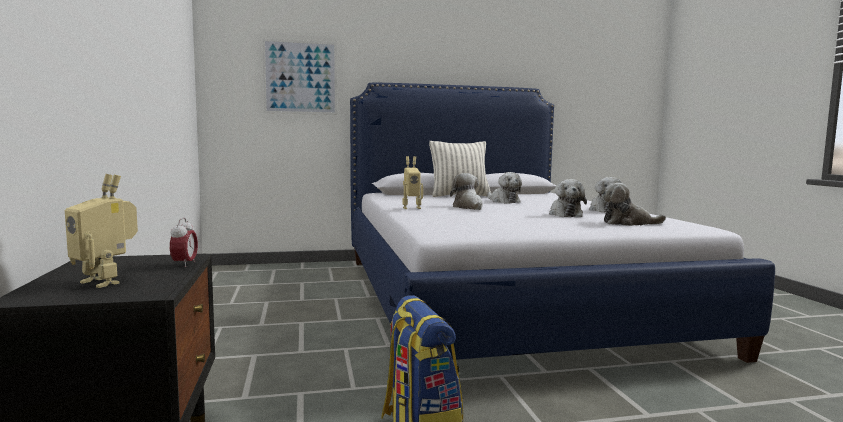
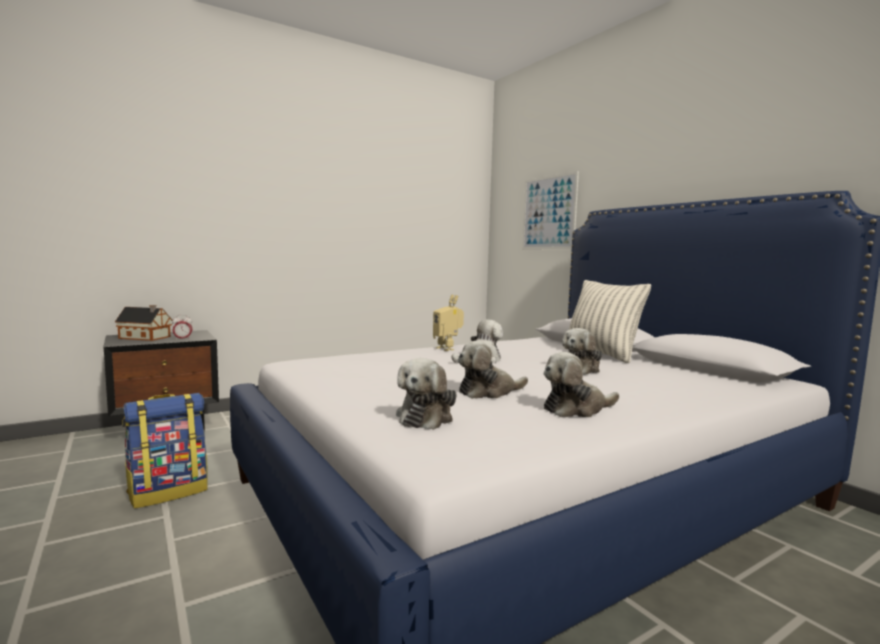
camera: 70 degrees right, 0 degrees up
toy robot [65,174,138,288] -> toy house [115,305,172,341]
plush toy [602,183,666,226] -> plush toy turned 150 degrees counterclockwise [396,358,457,430]

